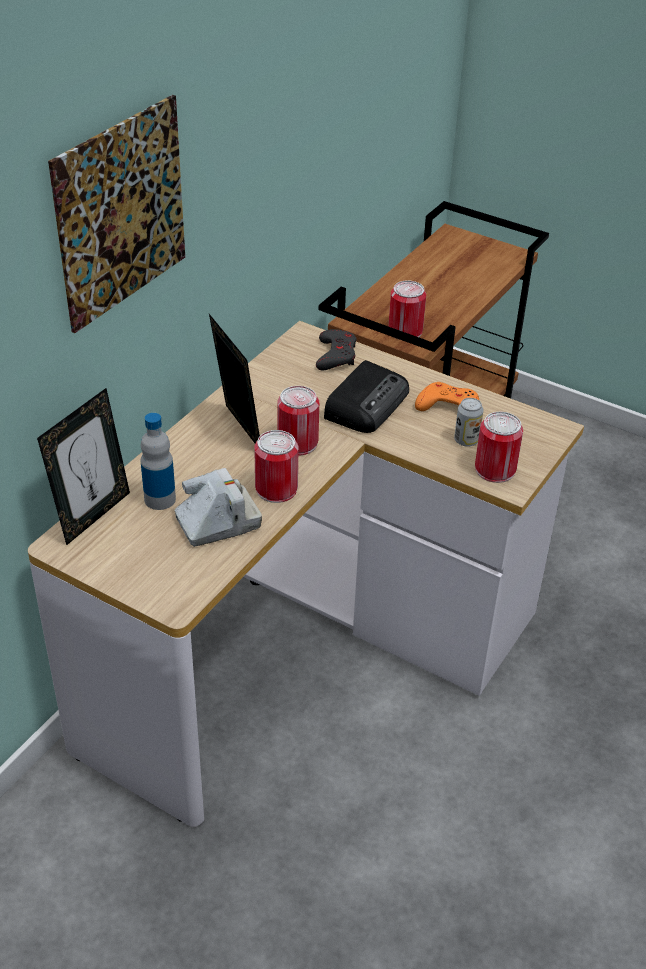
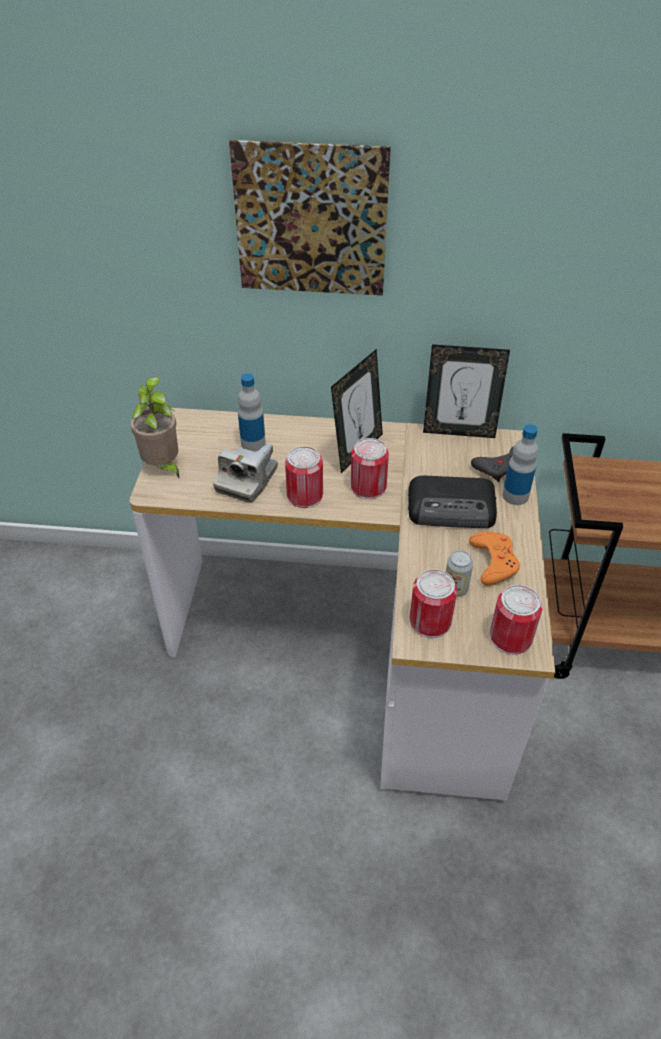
camera: 65 degrees right, 5 degrees up
picture frame [37,388,130,545] -> picture frame moved to [423,344,510,438]
camera [175,468,262,547] -> camera turned 75 degrees clockwise [213,443,278,503]
can [388,280,426,340] -> can moved to [490,585,543,655]
none -> potted plant [130,377,179,478]
none -> bottle [502,424,538,505]

